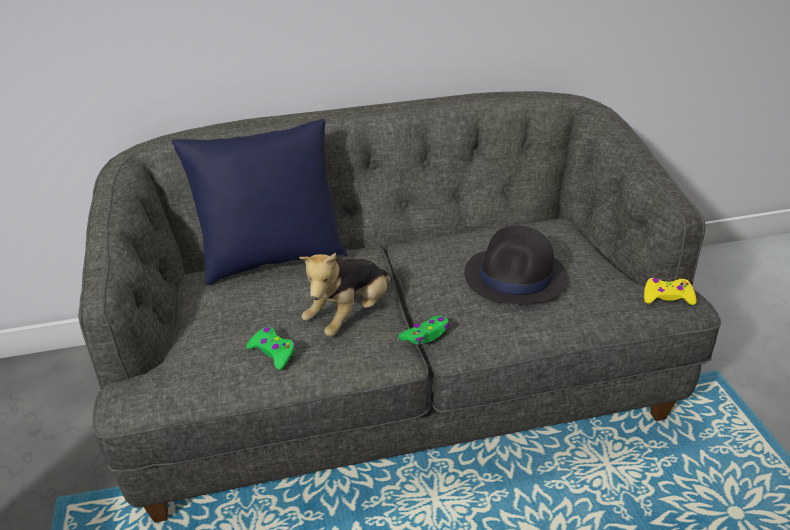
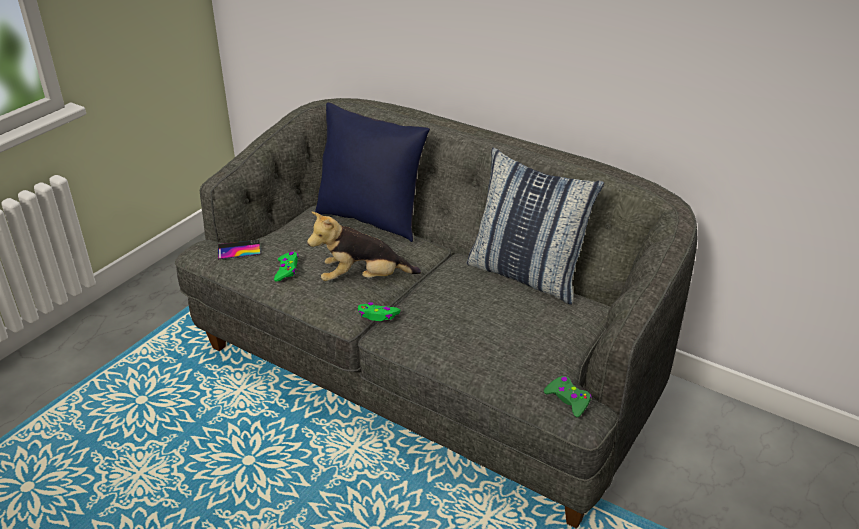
camera: 45 degrees right, 0 degrees up
black hat [464,225,568,304] -> none
yellow game controller [644,278,696,305] -> green game controller [544,376,592,417]
none -> phone [218,240,260,259]
none -> pillow [467,147,604,305]

